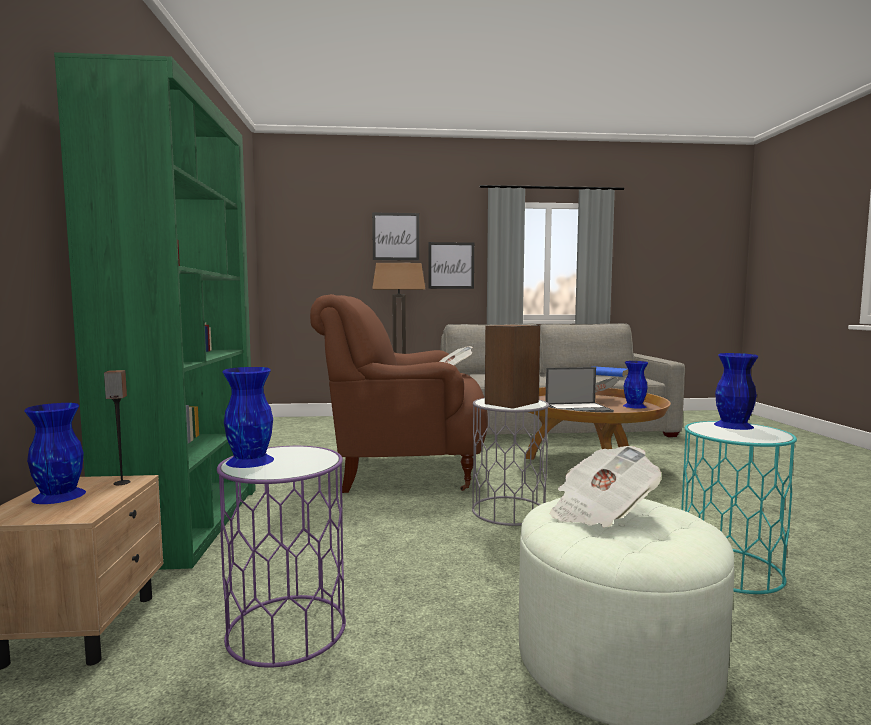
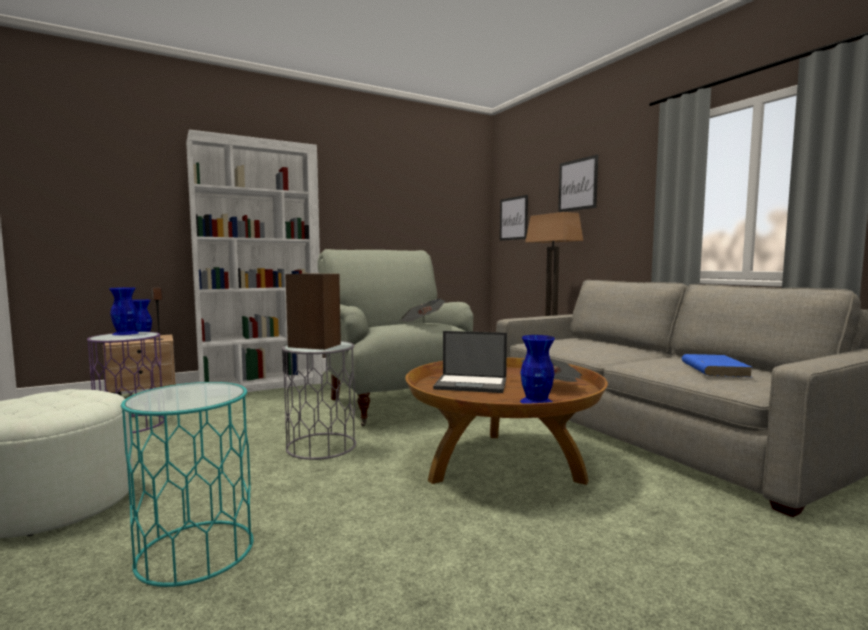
camera: 65 degrees right, 0 degrees up
green bookcase [54,52,256,570] -> white bookcase [186,129,323,392]
brown armchair [310,294,488,493] -> grey armchair [317,249,474,426]
picture [428,242,474,289] -> picture moved to [500,195,528,241]
laptop [545,367,614,413] -> laptop turned 45 degrees counterclockwise [433,331,507,393]
newspaper [550,446,661,527] -> none
blue vase [714,353,758,430] -> none

